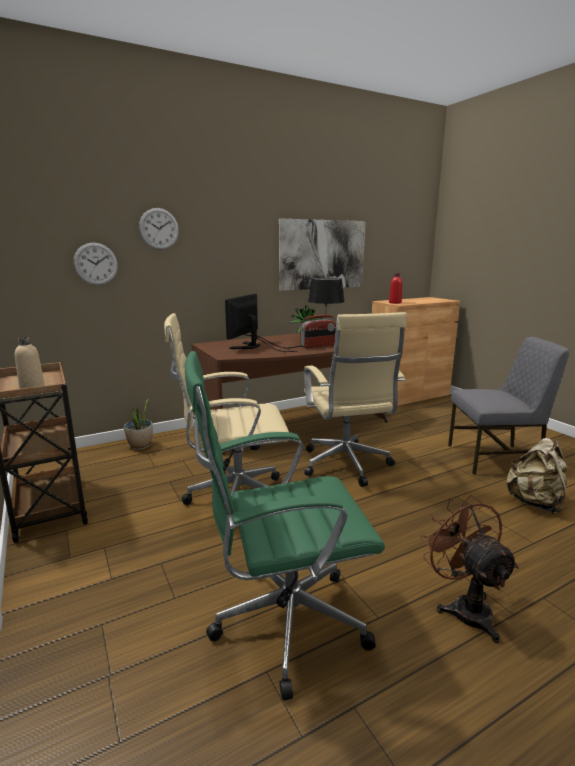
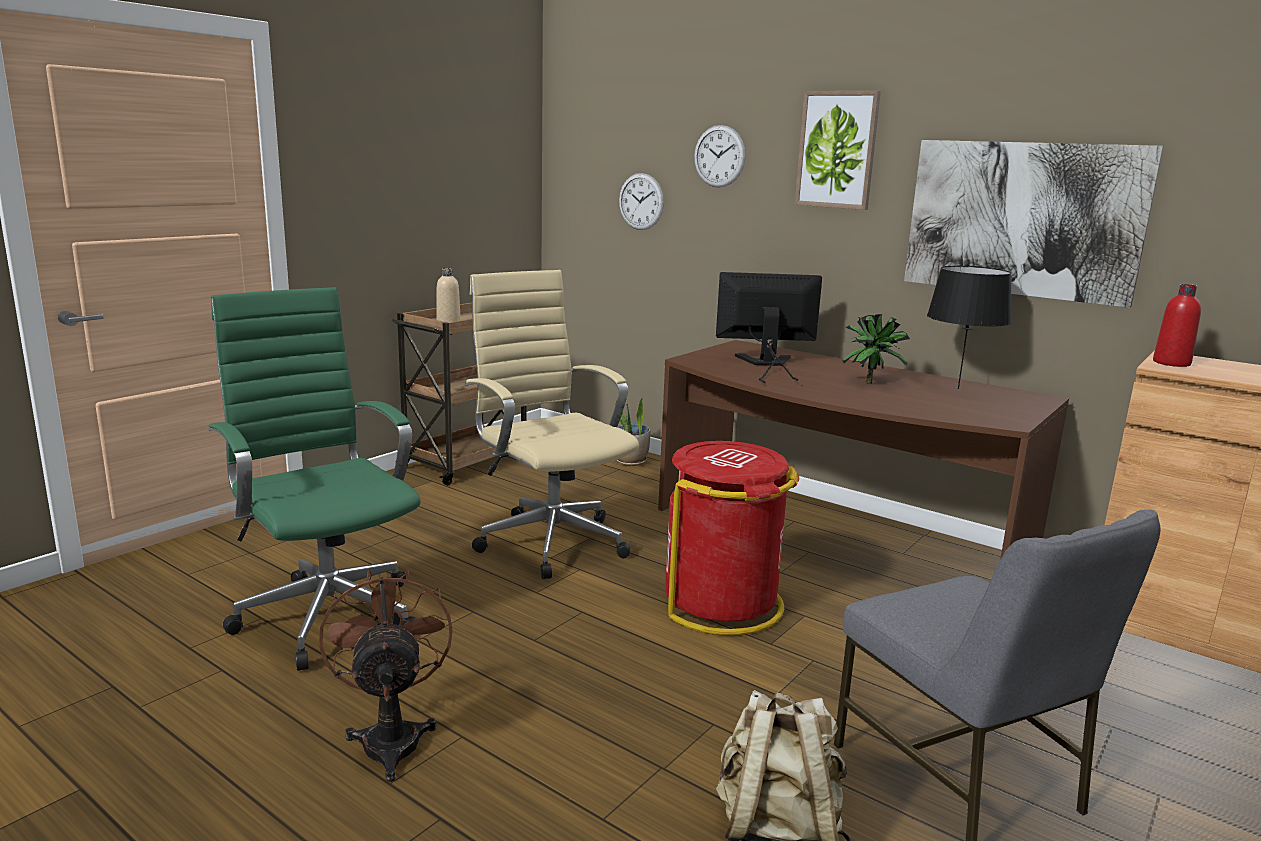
camera: 65 degrees right, 0 degrees up
radio [300,315,336,348] -> none
beige office chair [304,312,407,487] -> red trash can [665,441,799,636]
brown fan [420,495,519,643] -> brown fan turned 60 degrees counterclockwise [319,569,453,782]
none -> picture [795,91,881,210]

